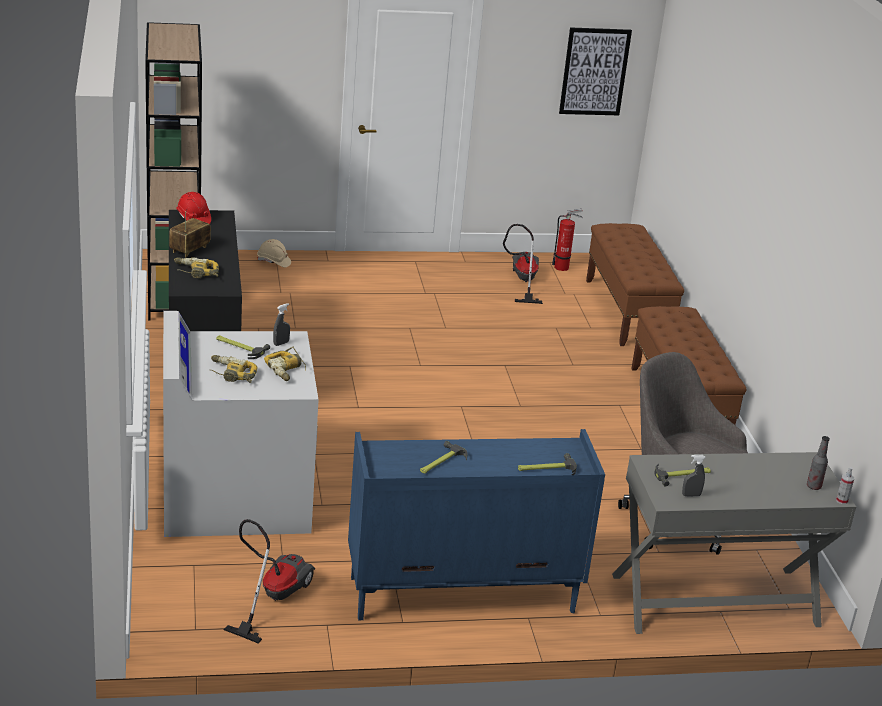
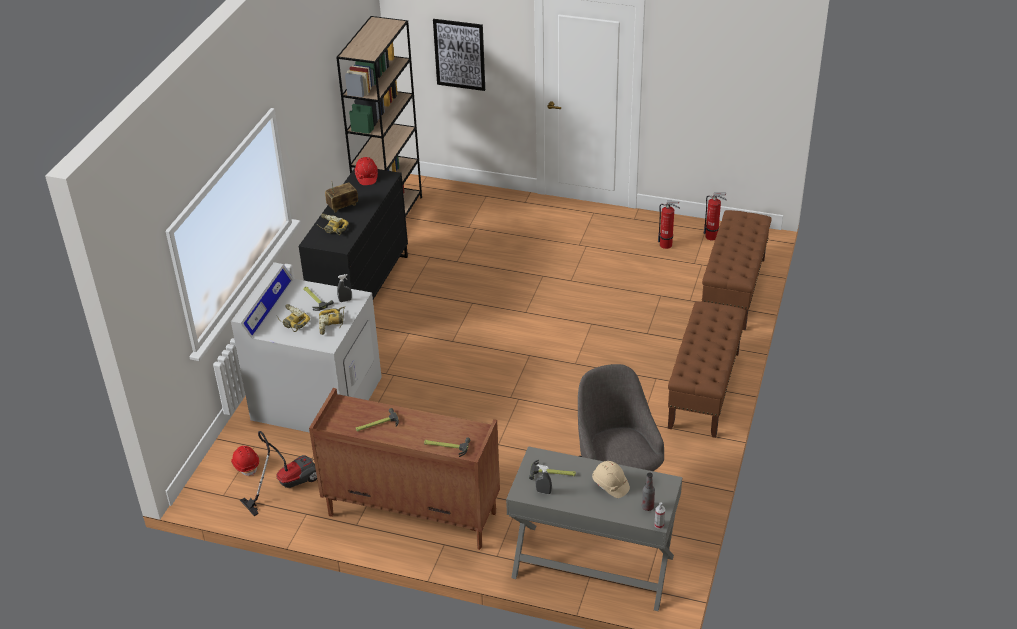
camera: 30 degrees right, 10 degrees up
beige hard hat [257,239,291,267] -> beige hard hat moved to [592,461,630,498]
blue cabinet [348,429,605,621] -> brown cabinet [309,388,500,550]
vacuum cleaner [503,224,543,304] -> fire extinguisher [658,201,680,249]
picture [559,27,632,115] -> picture moved to [433,19,485,91]
none -> red hard hat [231,446,259,476]

